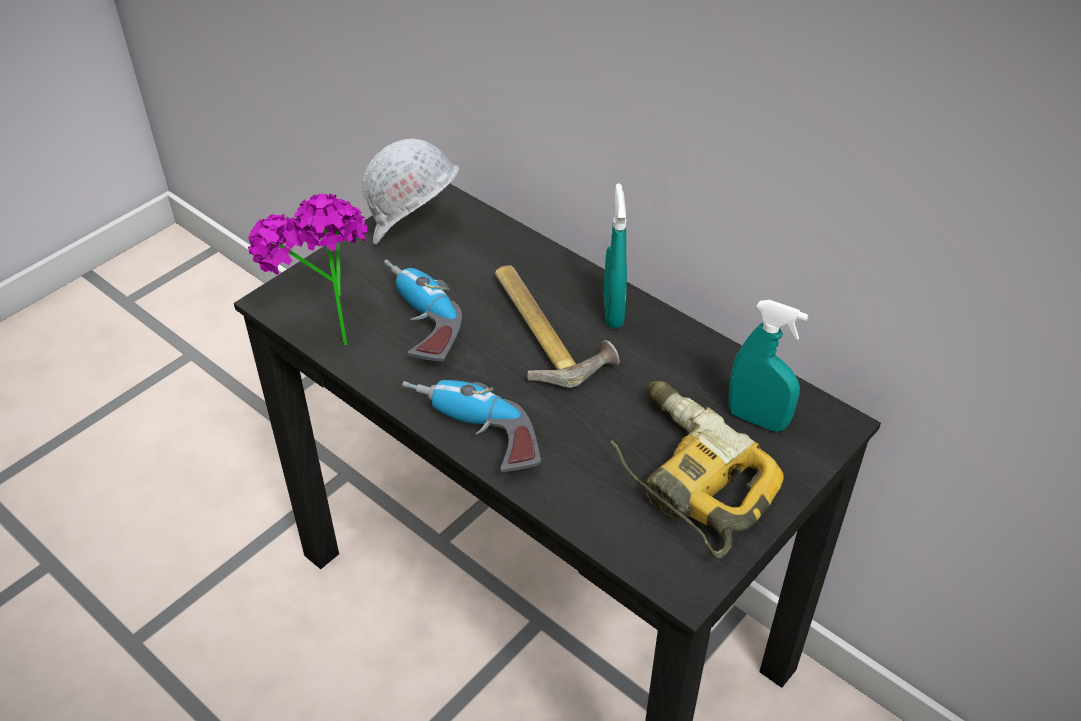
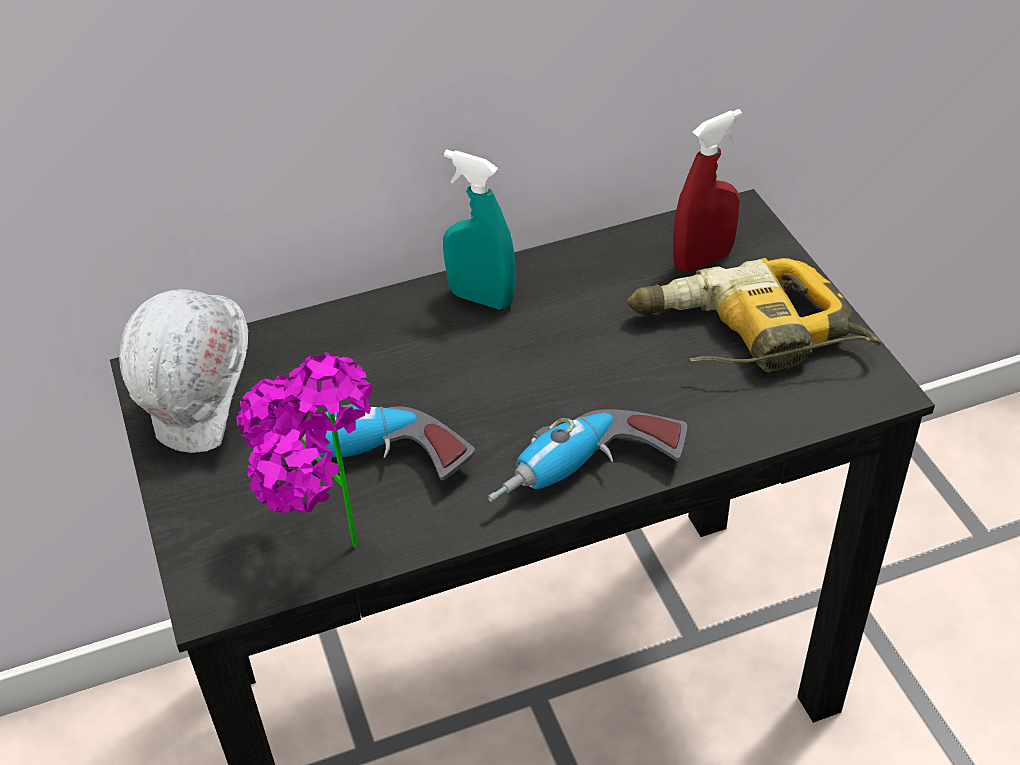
camera: 60 degrees left, 0 degrees up
hammer [495,265,620,388] -> none
turquoise spray bottle [729,300,808,432] -> red spray bottle [673,109,742,272]

